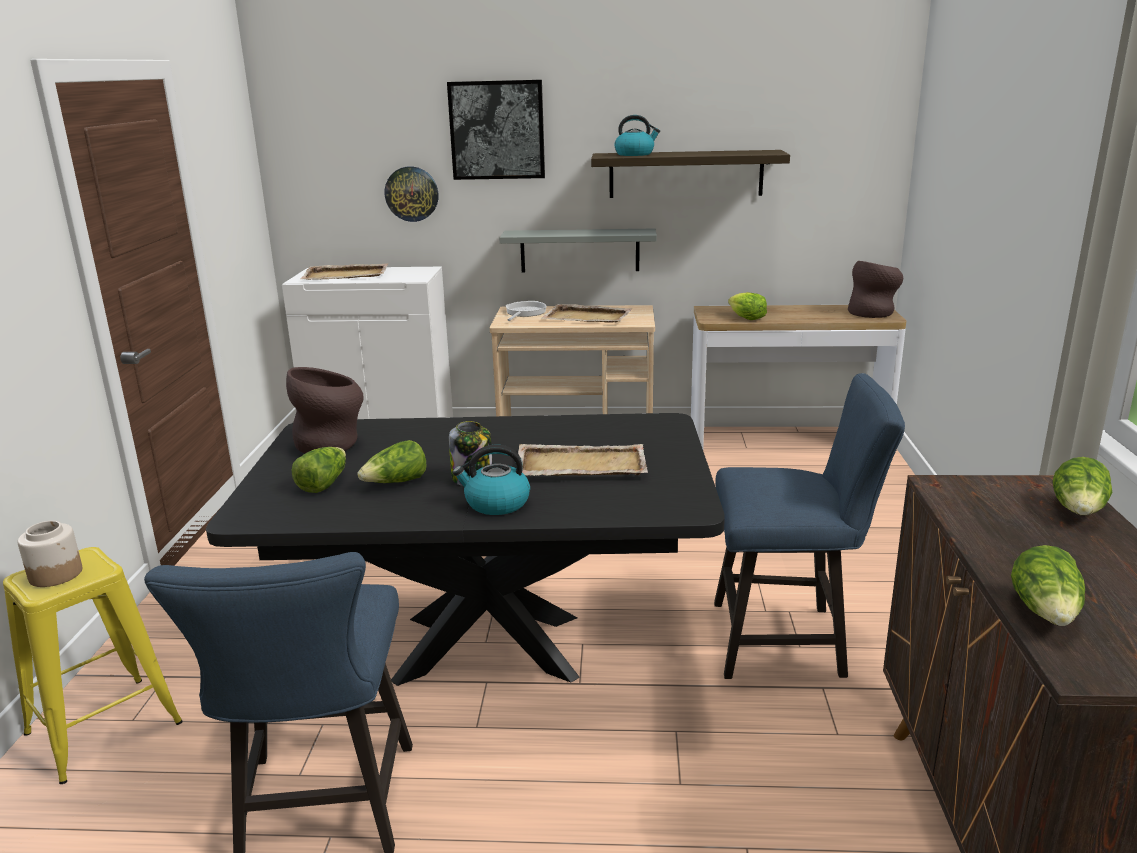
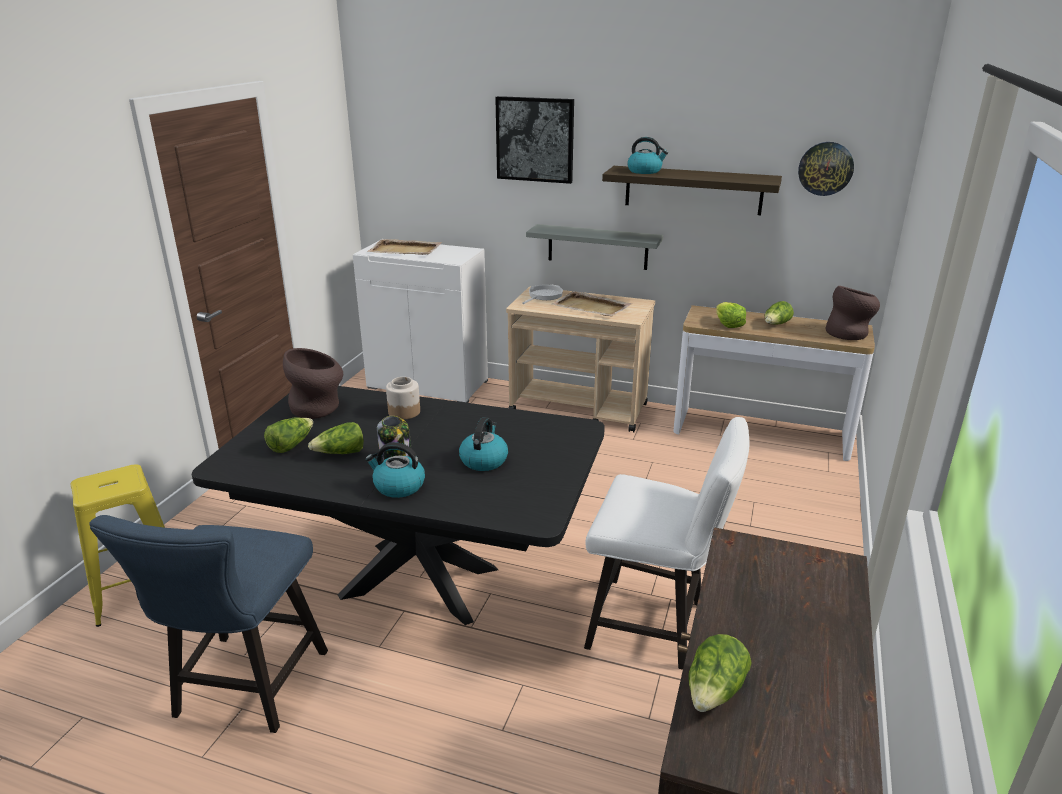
camera: 15 degrees right, 5 degrees up
jar [17,521,82,587] -> jar moved to [386,377,420,420]
wall clock [385,166,439,222] -> wall clock moved to [798,142,854,196]
beige tray [518,444,648,476] -> kettle [459,417,508,471]
blue chair [714,373,905,679] -> white chair [584,417,749,670]
lettuce [1052,457,1112,516] -> lettuce moved to [765,301,794,325]

